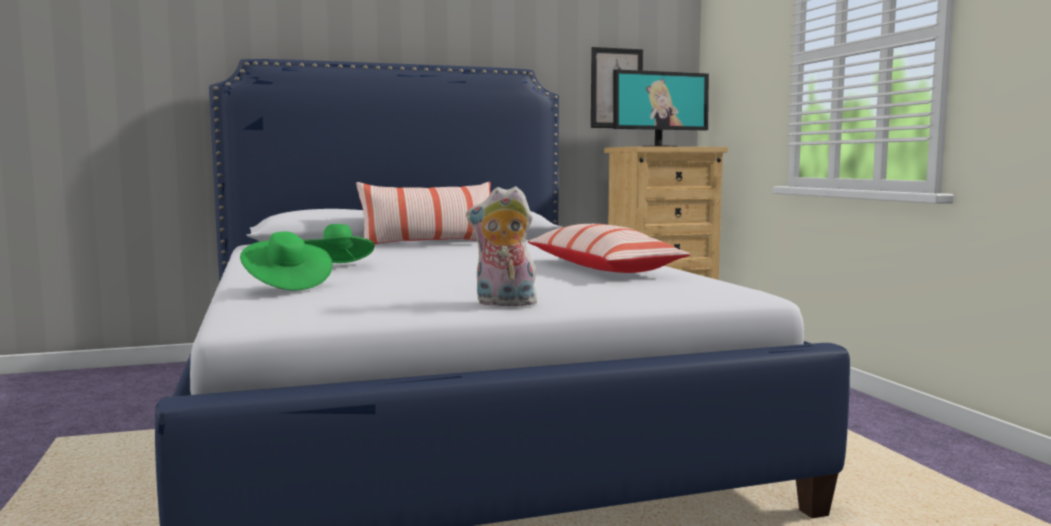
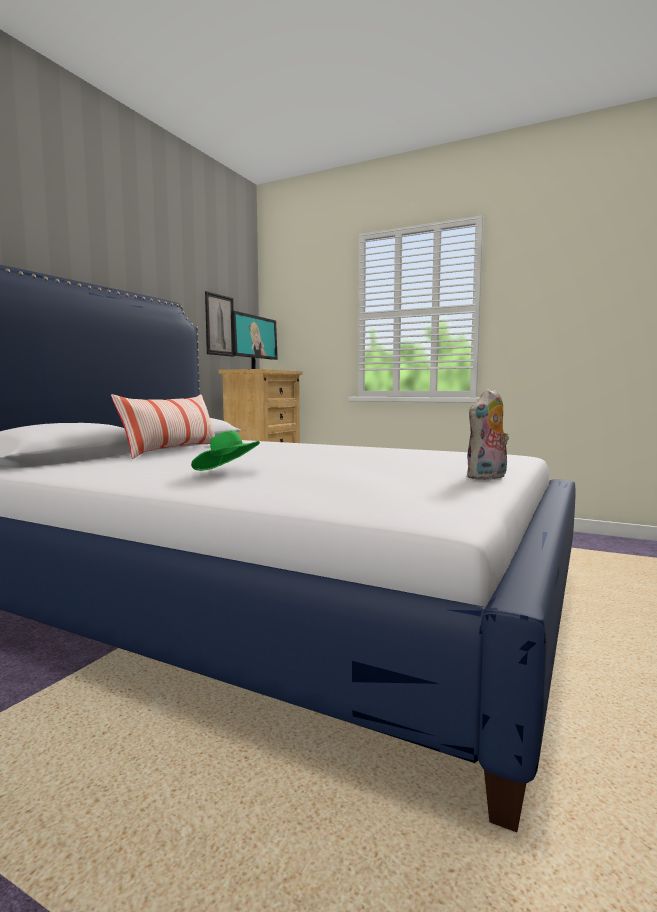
camera: 45 degrees left, 0 degrees up
green hat [240,231,333,290] -> none
pillow [528,224,690,273] -> none

